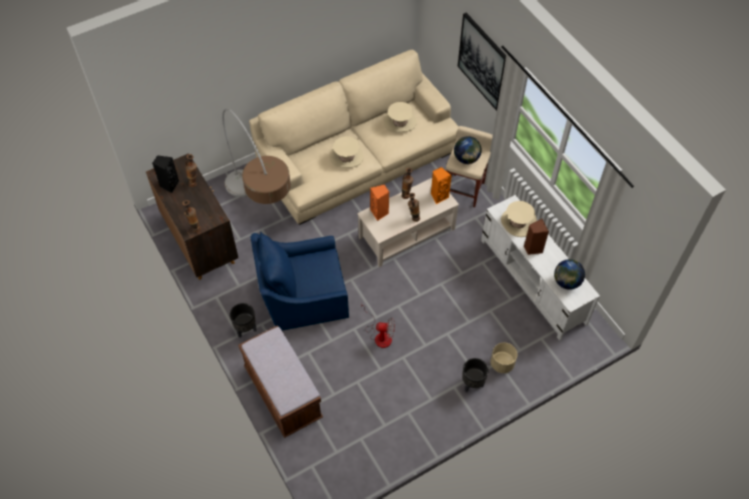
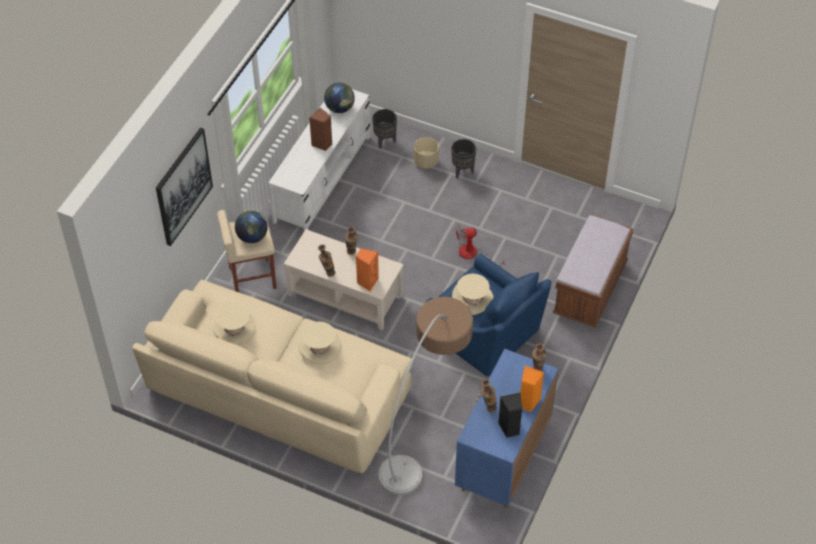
camera: 125 degrees left, 5 degrees down
brown cabinet [146,153,238,280] -> blue cabinet [455,349,558,508]
black planter [230,303,257,338] -> black planter moved to [372,109,397,149]
fan [361,302,395,348] -> fan turned 75 degrees counterclockwise [456,223,505,267]
orange speaker [431,167,452,204] -> orange speaker moved to [520,366,544,412]
beige hat [501,201,537,237] -> beige hat moved to [452,274,493,315]

